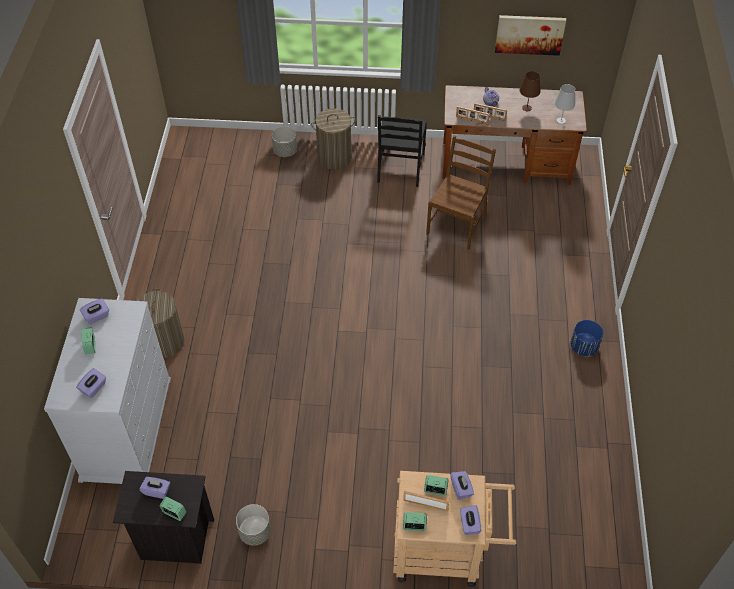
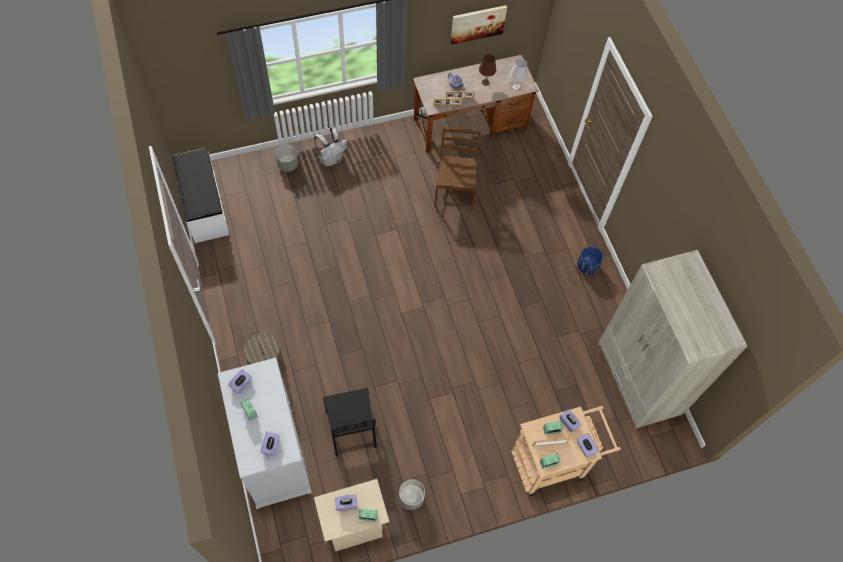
camera: 25 degrees left, 10 degrees up
black nightstand [113,471,214,564] -> beige nightstand [314,479,389,552]
laundry basket [311,108,355,170] -> white backpack [314,127,347,166]
black chair [377,115,427,187] -> black chair moved to [323,388,377,456]
none -> white bench [172,148,229,243]
none -> beige wardrobe [599,250,748,429]

